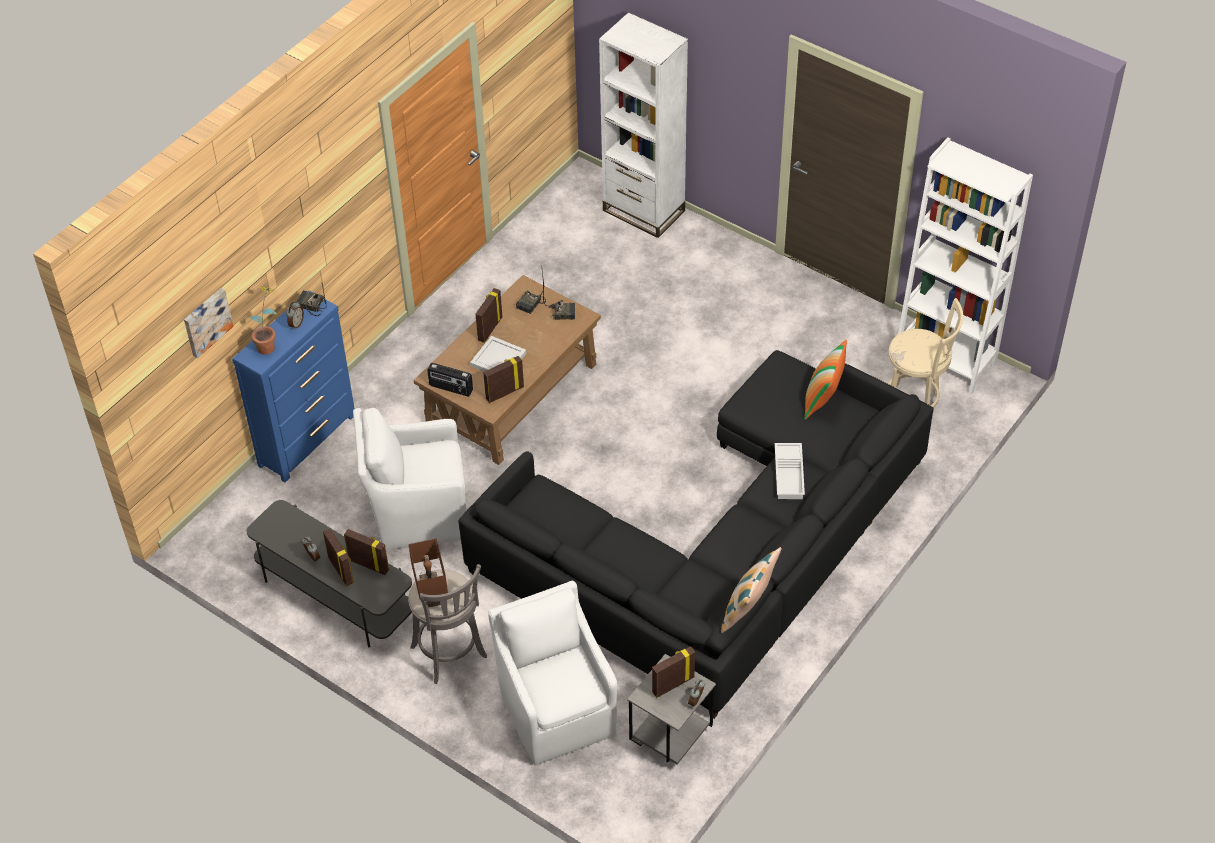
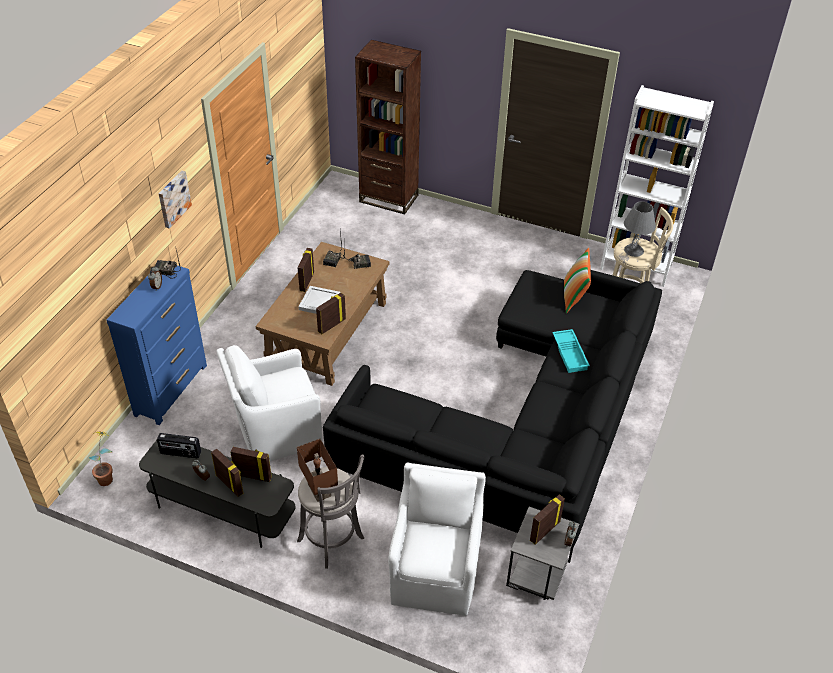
camera: 15 degrees left, 5 degrees down
picture [184,288,233,358] -> picture moved to [158,171,192,228]
potted plant [250,286,277,355] -> potted plant moved to [89,431,113,486]
radio [427,363,473,396] -> radio moved to [157,433,201,458]
white armchair [488,580,617,765] -> white armchair turned 45 degrees clockwise [388,462,486,616]
white bookcase [599,12,688,238] -> brown bookcase [355,40,421,215]
pillow [721,547,782,633] -> none
white tray [775,443,805,499] -> turquoise tray [552,329,590,373]
none -> grey table lamp [624,201,656,257]

